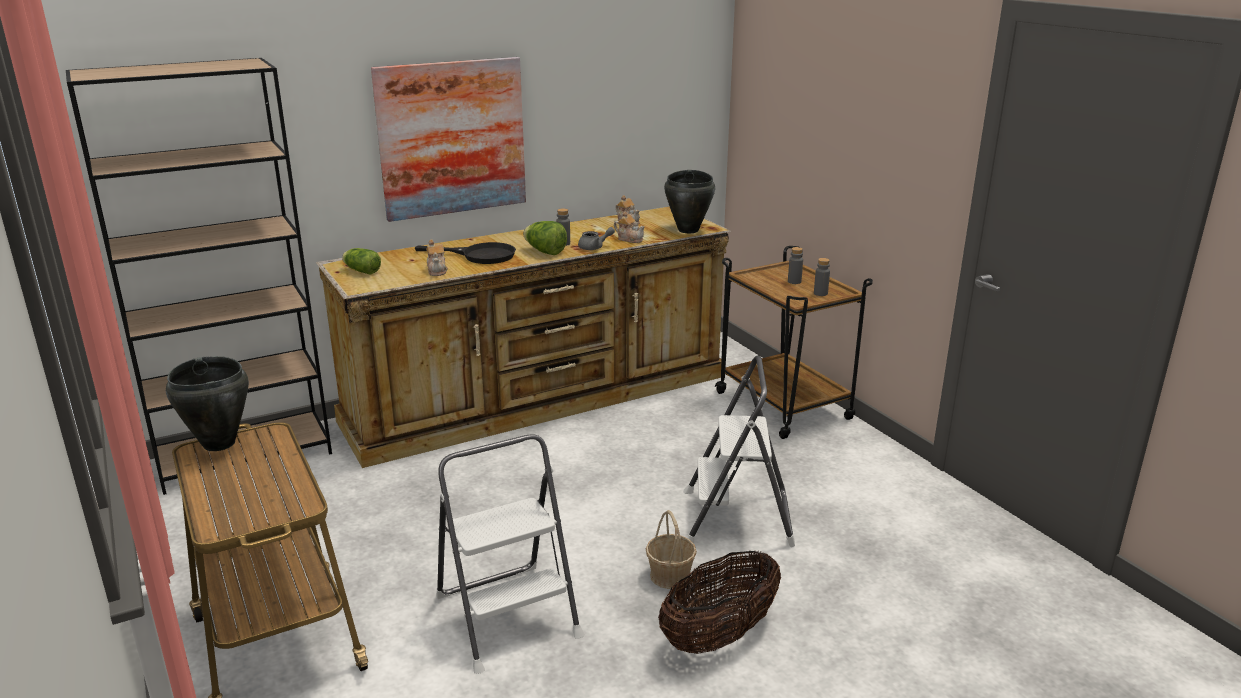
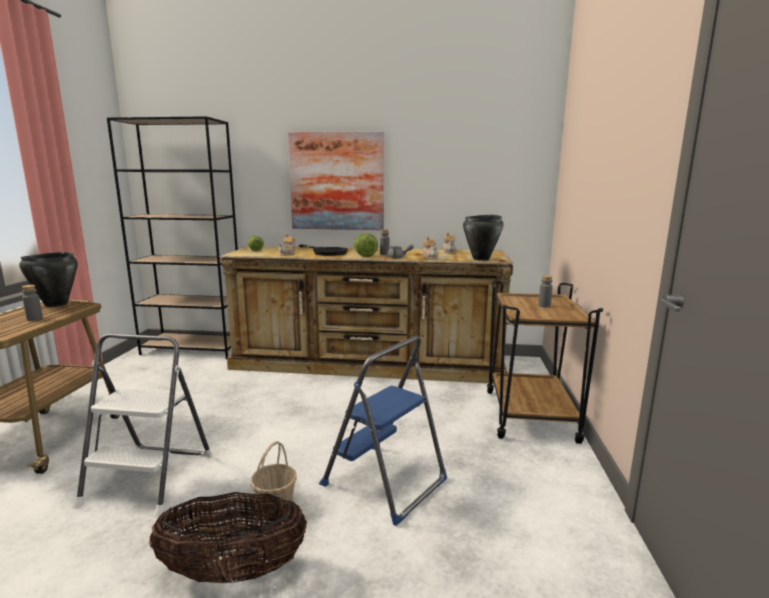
camera: 35 degrees right, 10 degrees down
white step ladder [683,356,795,547] -> blue step ladder [319,336,447,526]
grey bottle [814,258,830,296] -> grey bottle moved to [22,285,43,321]

